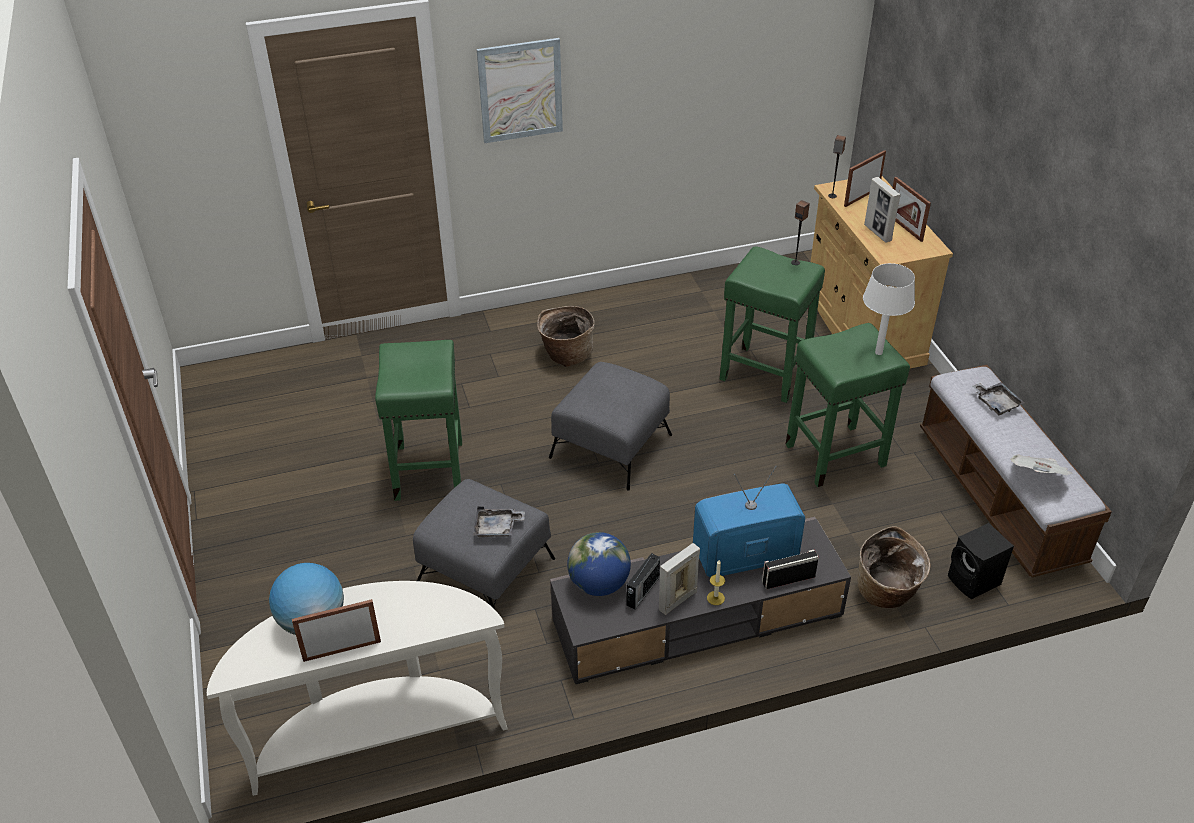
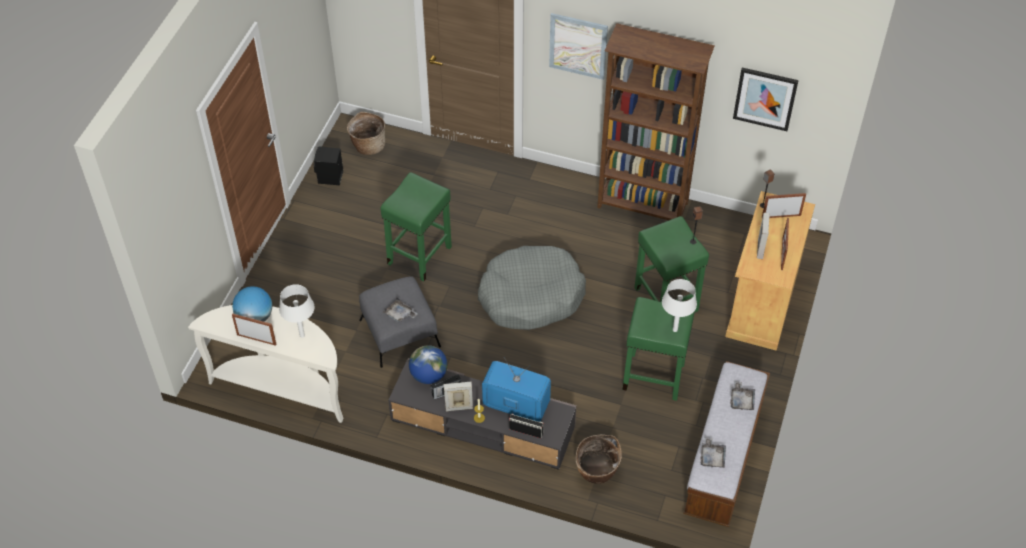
camera: 35 degrees right, 10 degrees up
basket [537,306,595,367] -> basket moved to [347,111,385,155]
grey ottoman [549,362,672,491] -> grey dog bed [478,246,586,330]
black speaker [948,523,1014,599] -> black speaker moved to [314,146,343,185]
newspaper [1011,454,1073,475] -> grey tray [700,437,726,468]
none -> white table lamp [279,284,315,337]
none -> brown bookcase [597,23,715,220]
none -> picture [733,67,799,131]

